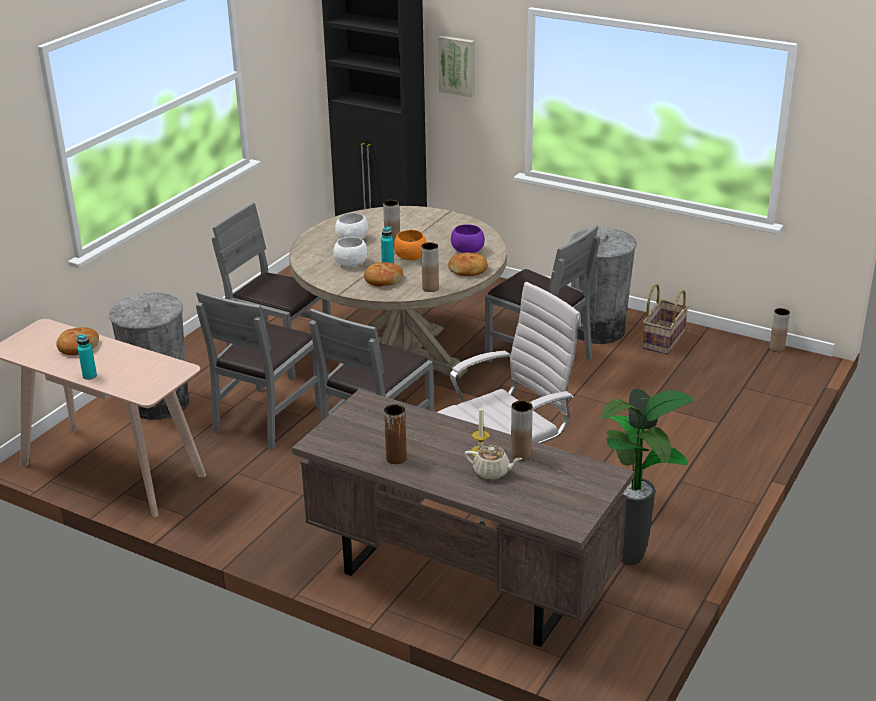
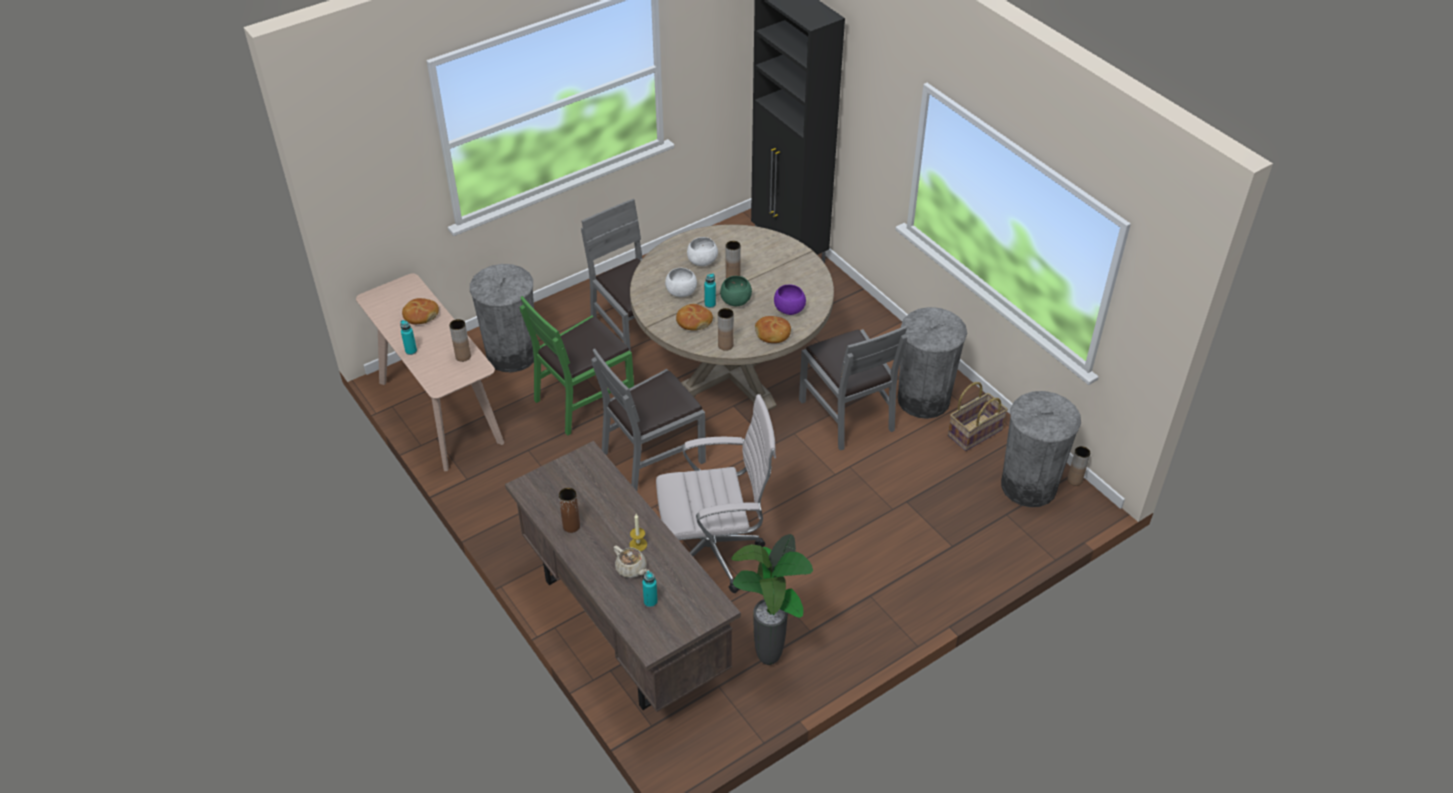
camera: 25 degrees right, 15 degrees up
grey chair [196,291,321,450] -> green chair [520,296,634,436]
orange bowl [394,230,427,260] -> green bowl [720,276,752,307]
picture [438,36,475,97] -> none
brown vase [511,400,533,461] -> brown vase moved to [449,319,471,362]
none -> turquoise bottle [642,571,658,607]
none -> grey trash can [1001,391,1081,507]

